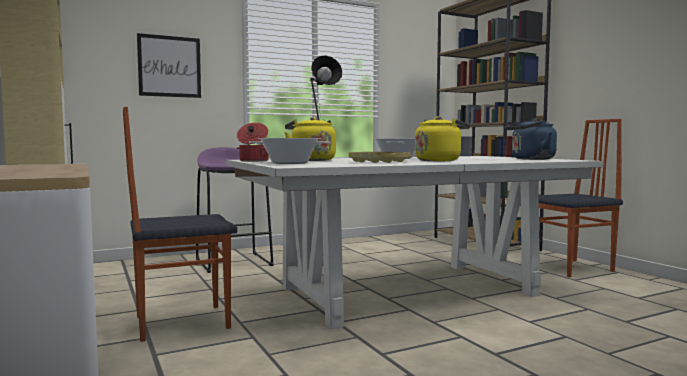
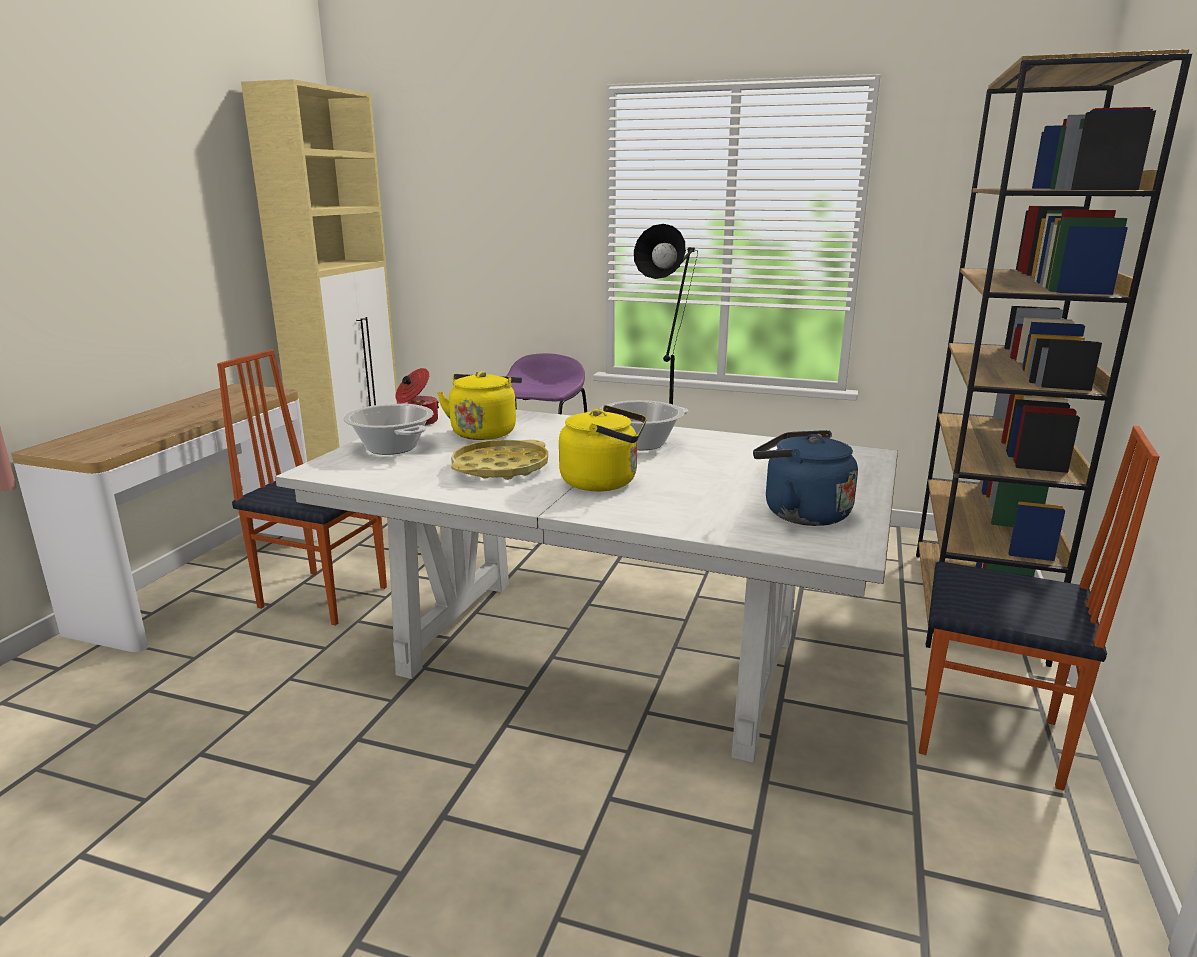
camera: 45 degrees right, 15 degrees up
picture [137,33,201,98] -> none

